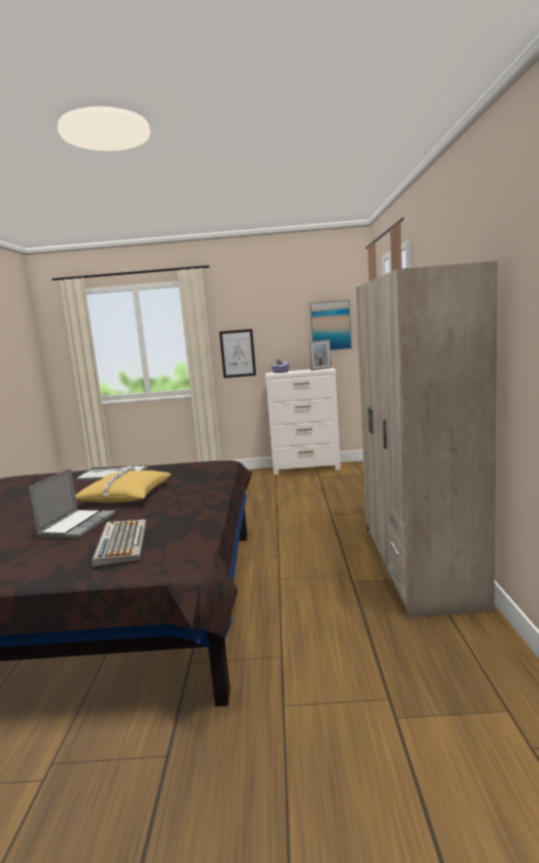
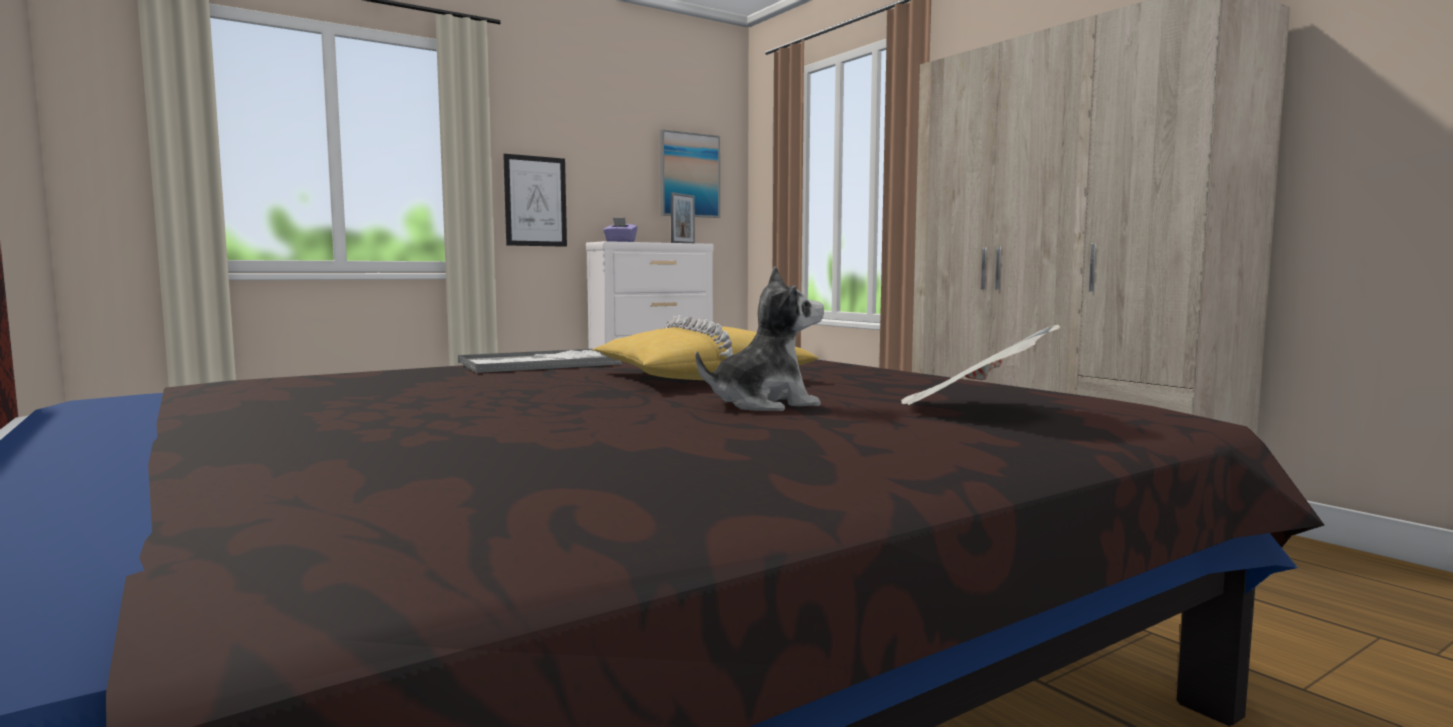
camera: 35 degrees left, 5 degrees down
laptop [28,468,116,539] -> plush toy [696,267,824,411]
keyboard [92,519,146,567] -> newspaper [901,325,1060,405]

